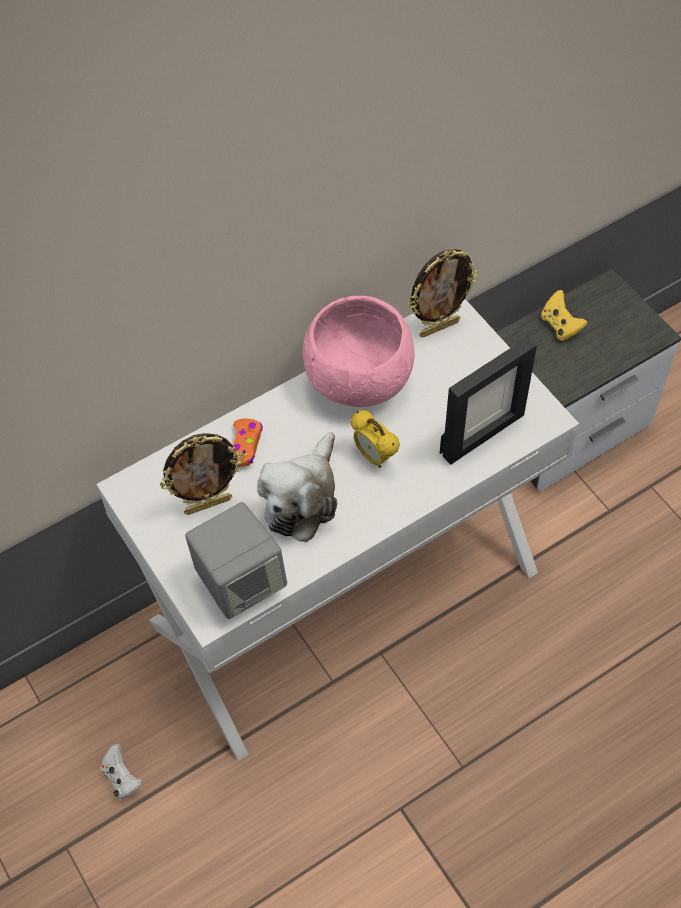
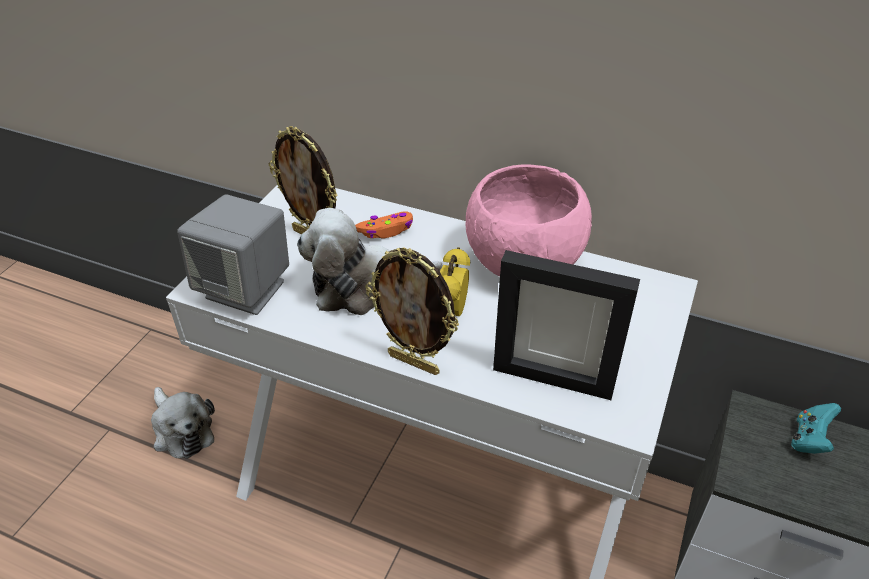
camera: 55 degrees right, 15 degrees down
white game controller [100,744,143,800] -> plush toy [151,387,215,459]
picture frame [408,249,479,338] -> picture frame moved to [365,247,459,375]
yellow game controller [541,290,587,341] -> turquoise game controller [791,403,841,454]

